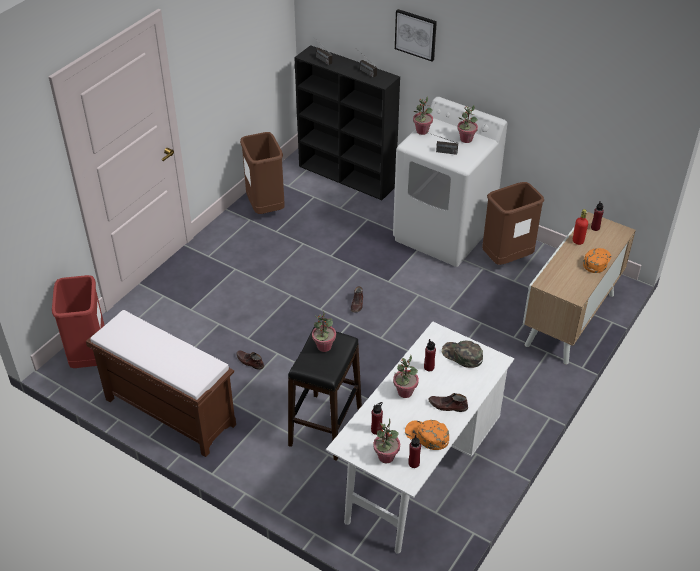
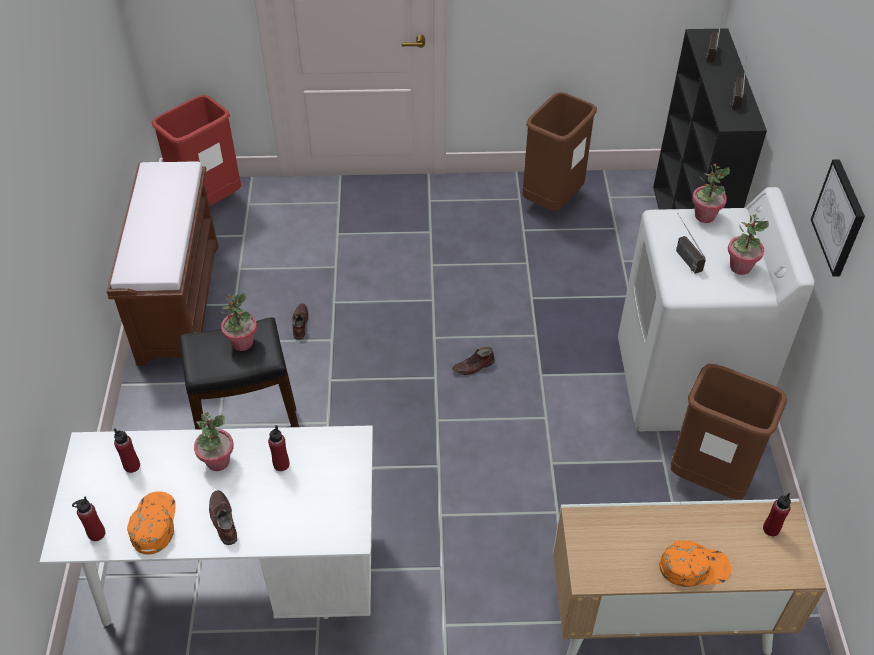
camera: 55 degrees right, 5 degrees up
potted plant [373,419,400,463] -> none
picture [395,9,437,61] -> picture moved to [811,159,865,277]
green cap [442,340,483,368] -> none
red bottle [573,209,588,245] -> none

